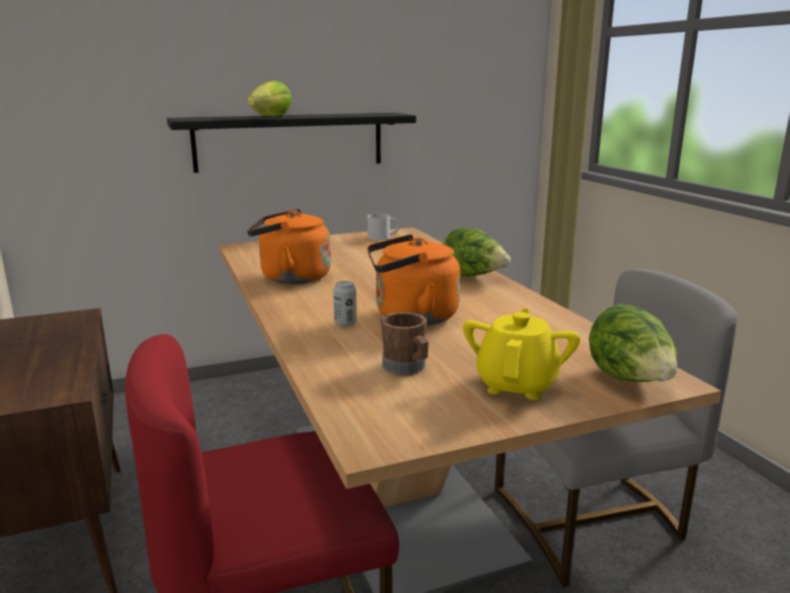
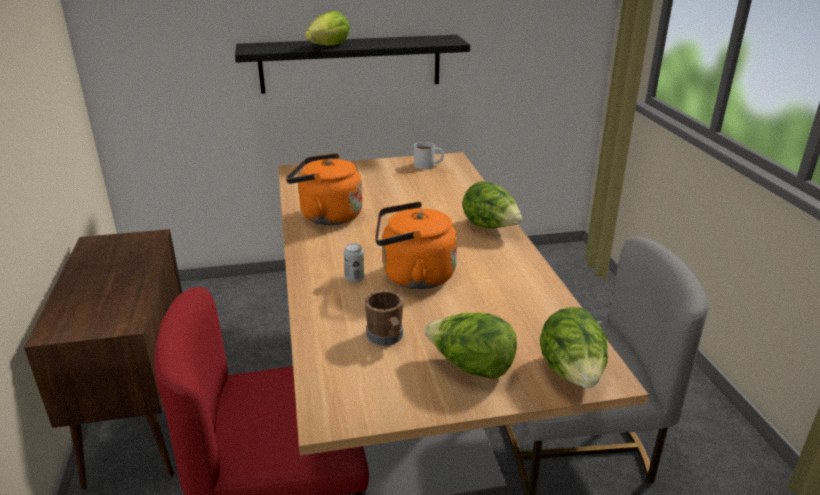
camera: 10 degrees right, 10 degrees up
yellow teapot [463,308,581,400] -> lettuce [425,313,517,379]

